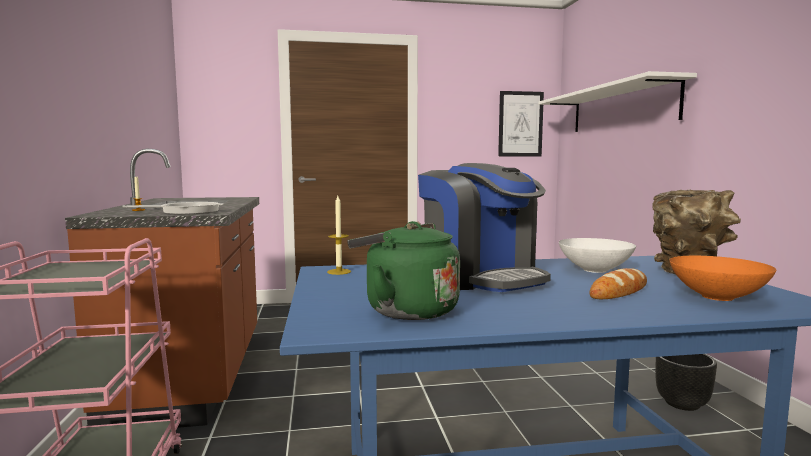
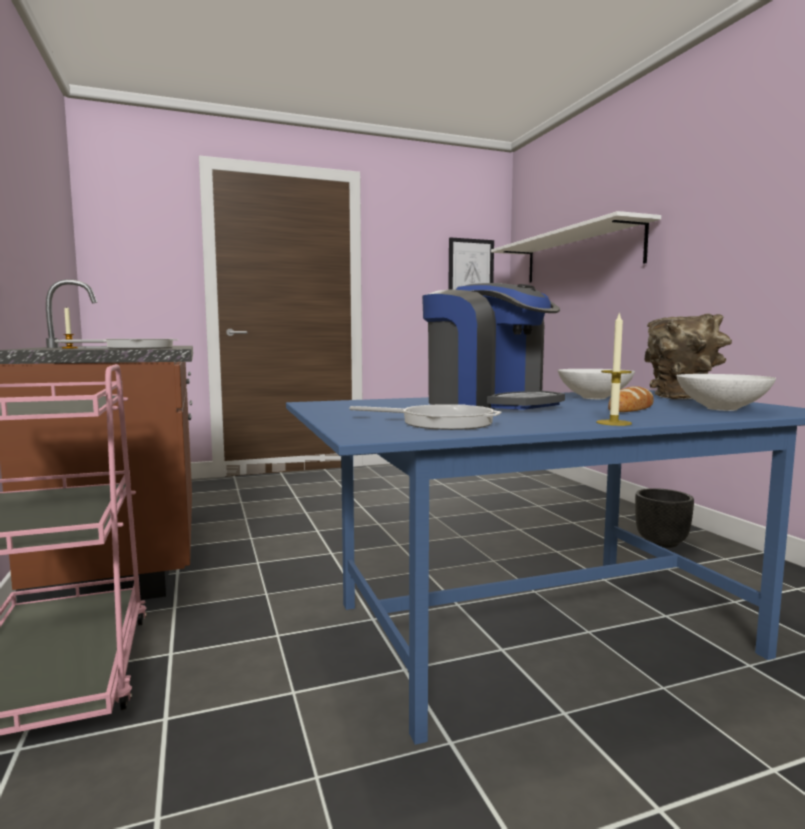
camera: 10 degrees left, 0 degrees up
candle [327,196,351,275] -> candle moved to [596,312,632,426]
green kettle [347,221,460,320] -> frying pan [349,404,502,430]
orange bowl [669,256,776,301] -> white bowl [676,374,776,411]

